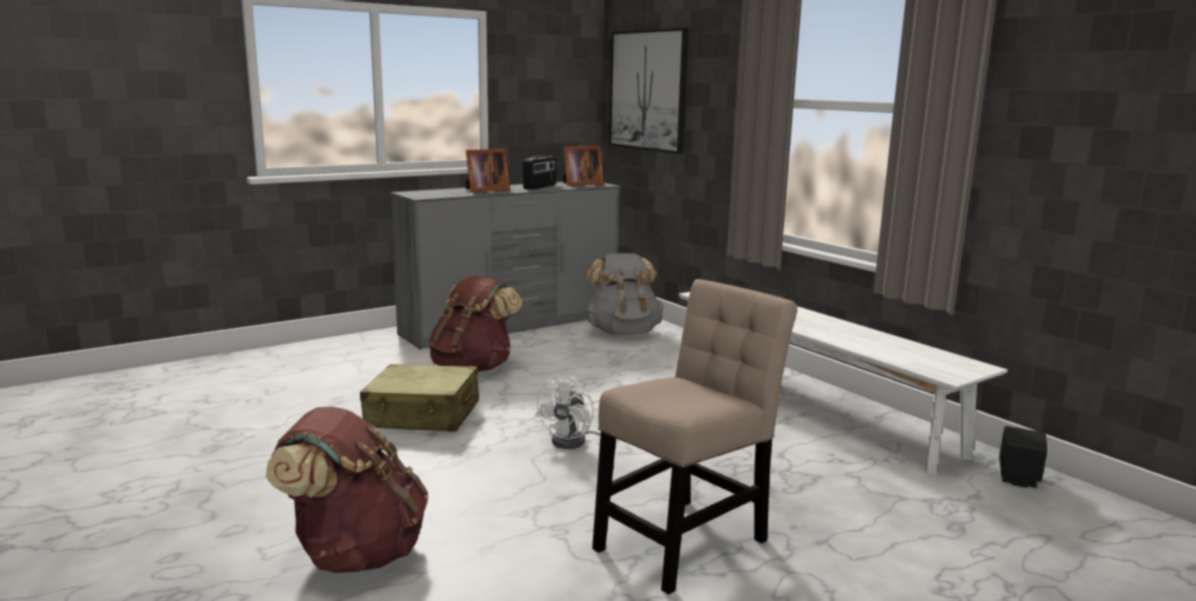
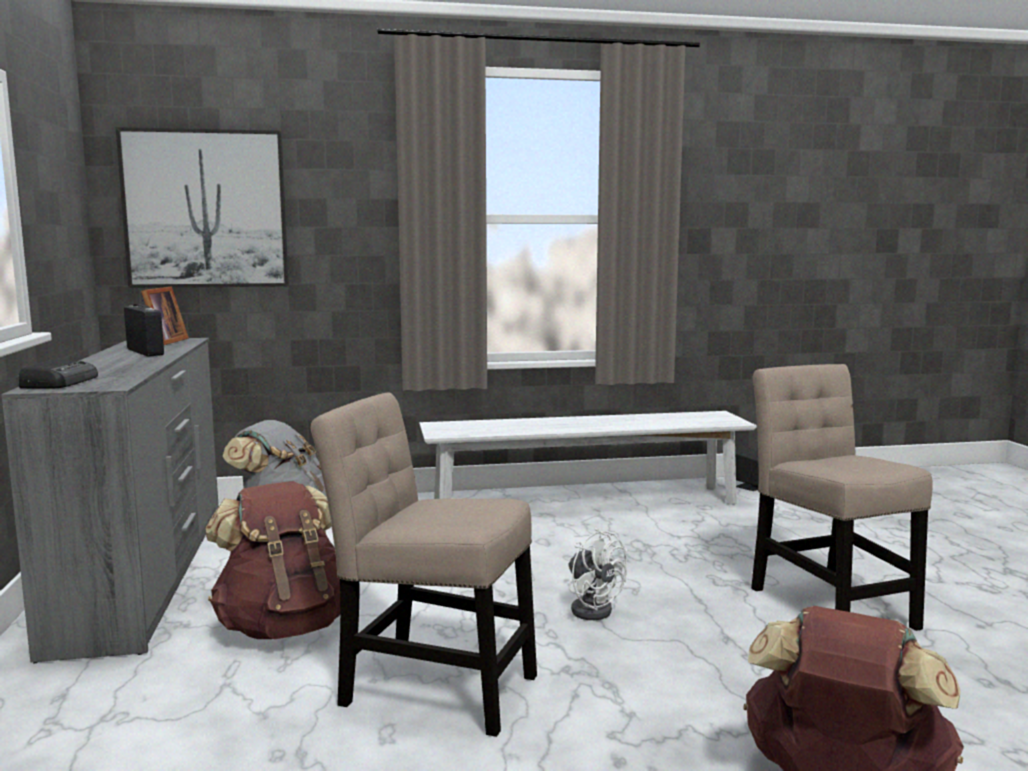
camera: 65 degrees left, 5 degrees down
beige suitcase [360,364,479,432] -> beige chair [311,392,537,737]
picture frame [465,149,510,192] -> none
none -> radio [18,360,98,389]

